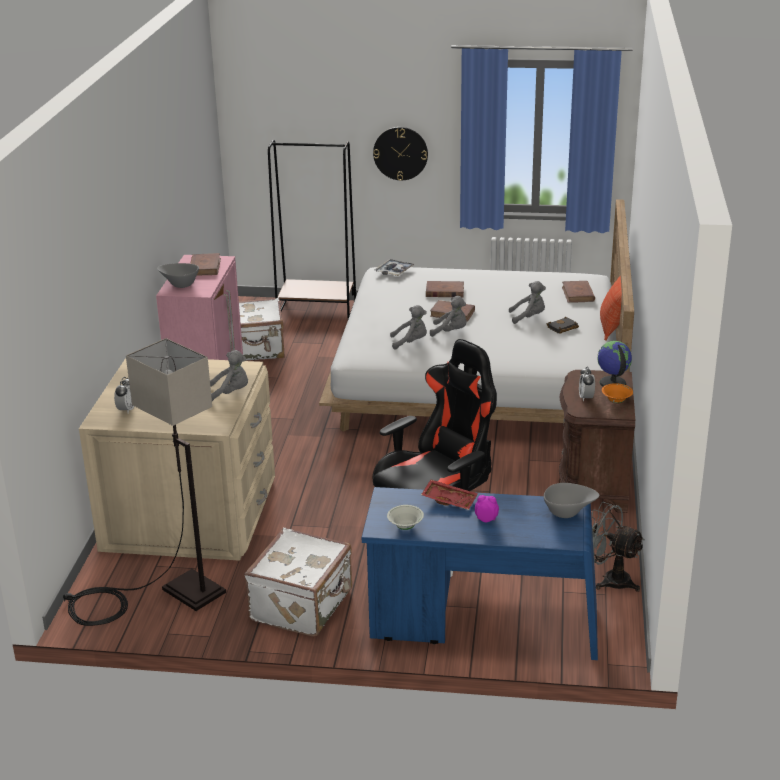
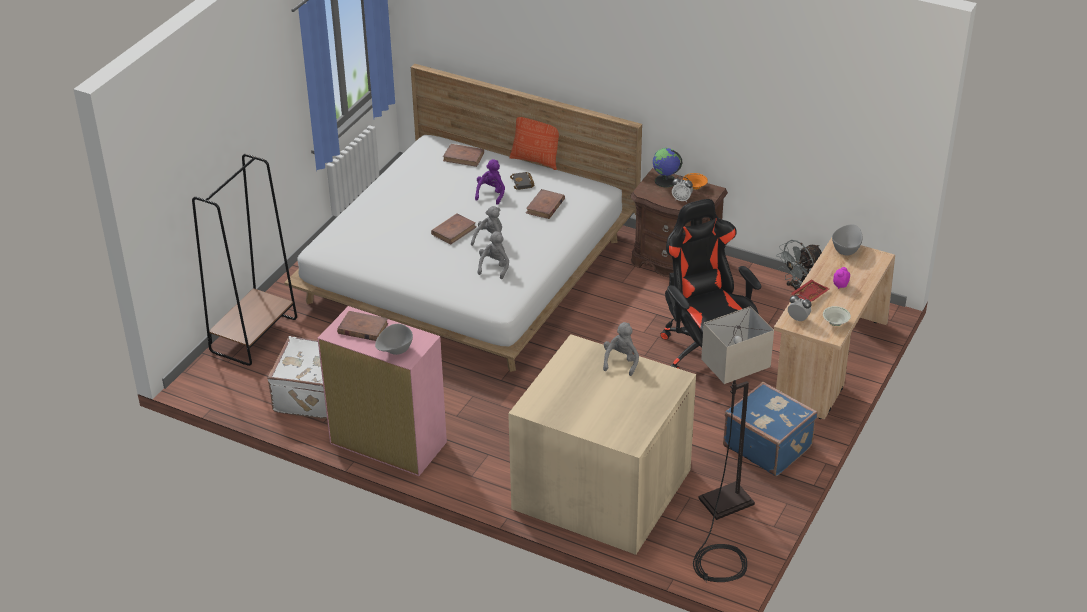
camera: 70 degrees left, 10 degrees up
alarm clock [114,377,134,413] -> alarm clock moved to [788,294,812,321]
white suitcase [244,528,352,637] -> blue suitcase [723,382,818,476]
blue desk [362,487,598,660] -> beige desk [774,238,895,419]
wall clock [373,127,428,181] -> none
tray [374,259,414,276] -> none
brown book [426,281,464,297] -> brown book moved to [526,189,565,219]
grey plush toy [509,281,546,324] -> purple plush toy [475,159,505,205]

